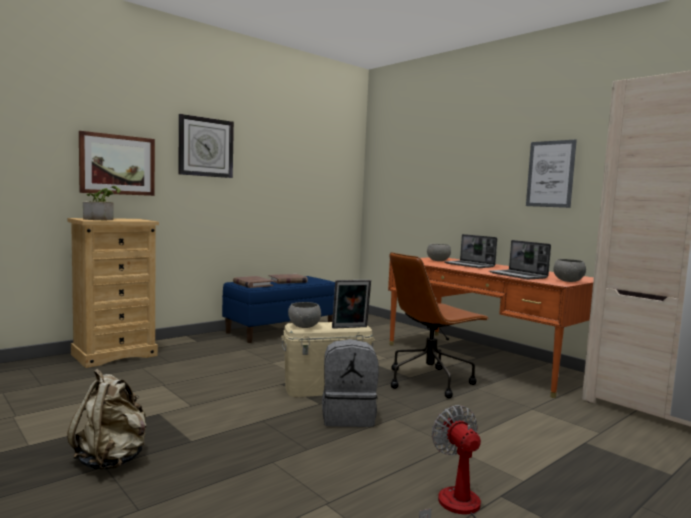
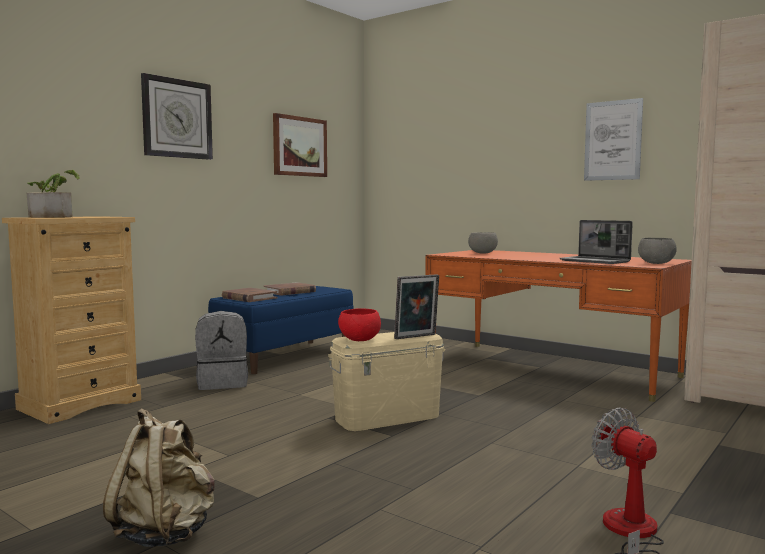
camera: 10 degrees left, 0 degrees up
picture [79,131,155,196] -> picture moved to [273,113,327,177]
grey bowl [288,302,321,328] -> red bowl [338,308,381,341]
grey backpack [322,339,379,427] -> grey backpack moved to [195,311,248,390]
brown office chair [389,252,489,398] -> none
laptop [444,234,497,268] -> none

